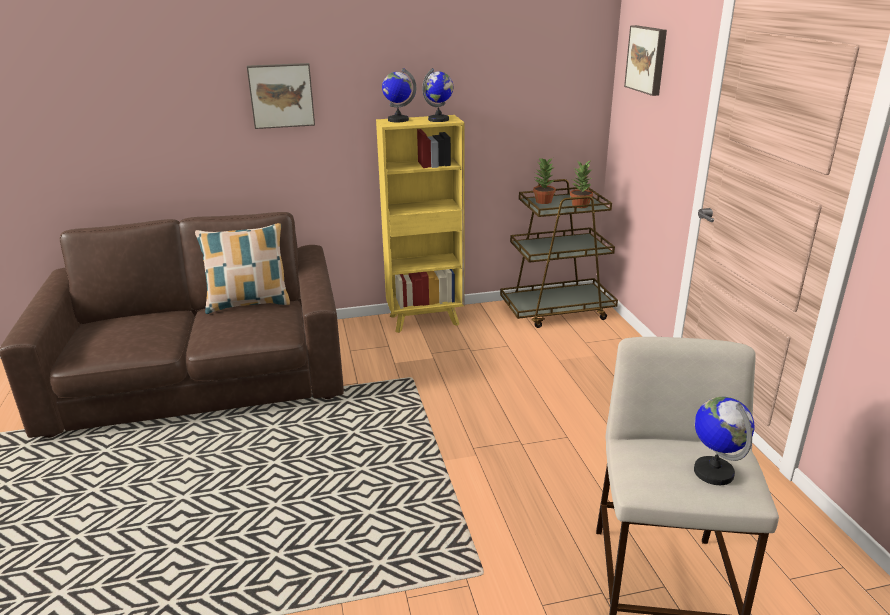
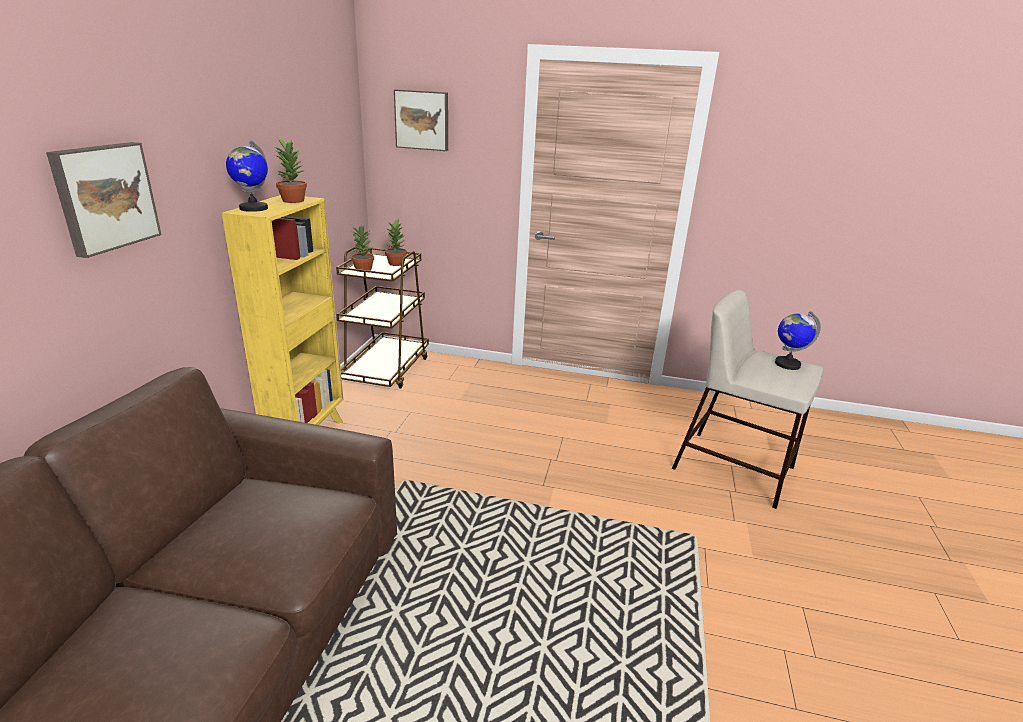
camera: 65 degrees left, 0 degrees up
pillow [195,223,290,314] -> none
globe [422,68,453,122] -> potted plant [274,139,307,203]

